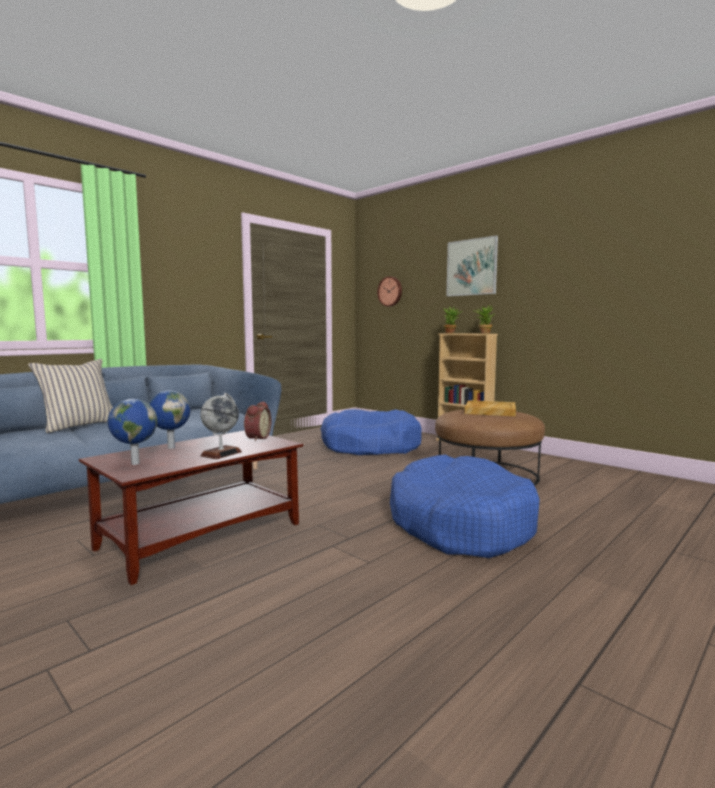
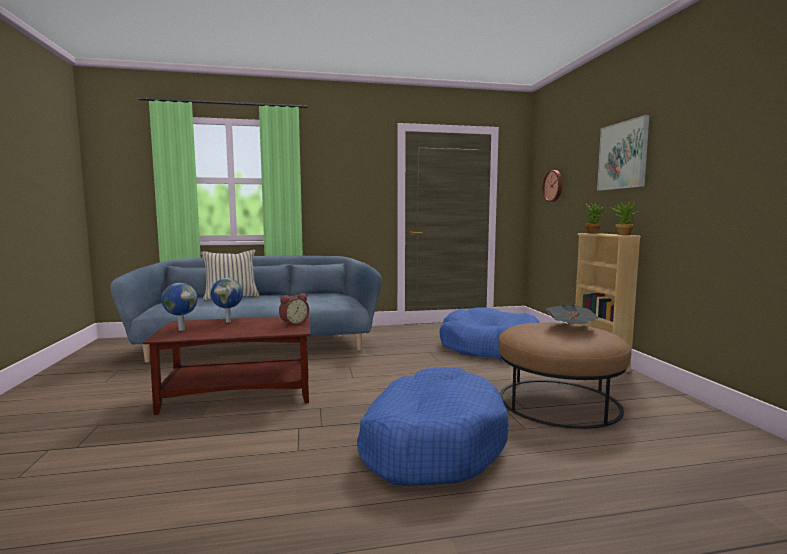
camera: 35 degrees right, 0 degrees up
globe [200,393,242,459] -> none
beige tray [464,400,516,416] -> newspaper [545,305,598,324]

